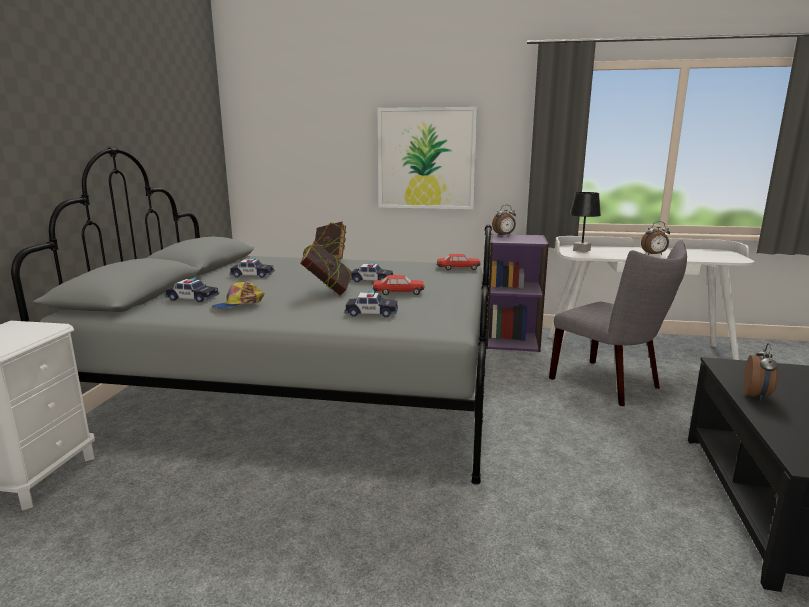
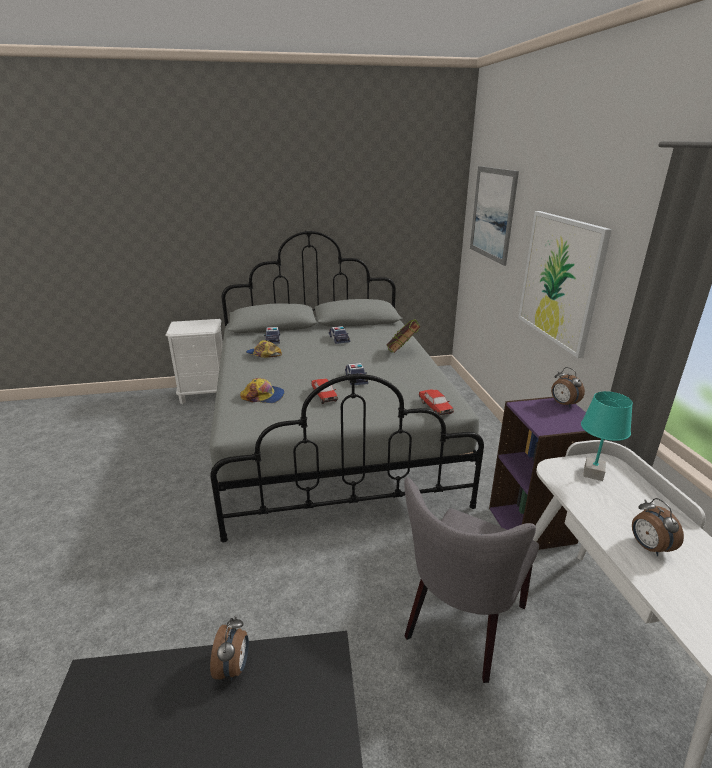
camera: 70 degrees right, 10 degrees up
book [300,240,352,296] -> none
toy car [345,291,398,317] -> cap [240,378,285,403]
black table lamp [570,192,601,252] -> turquoise table lamp [581,391,633,481]
alarm clock [743,343,778,401] -> alarm clock turned 90 degrees counterclockwise [210,616,249,680]
none -> picture [470,166,519,266]

